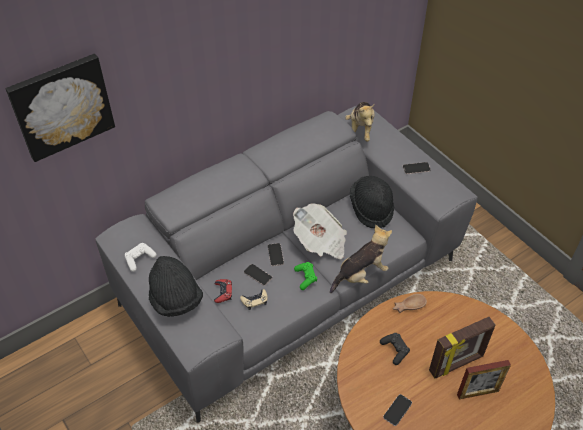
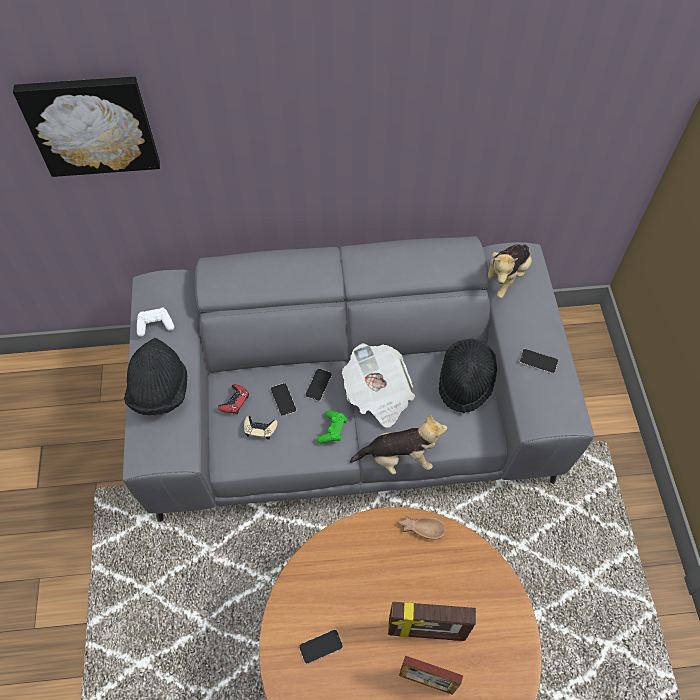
camera: 30 degrees right, 10 degrees up
black game controller [380,333,410,365] -> none

